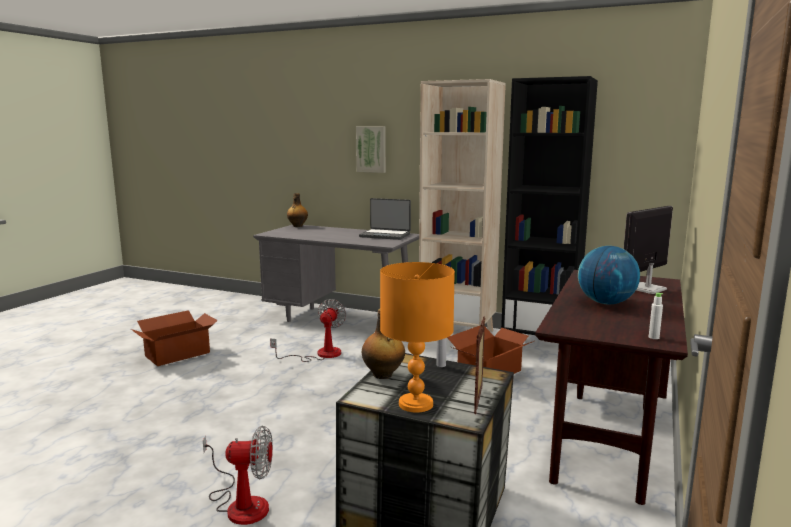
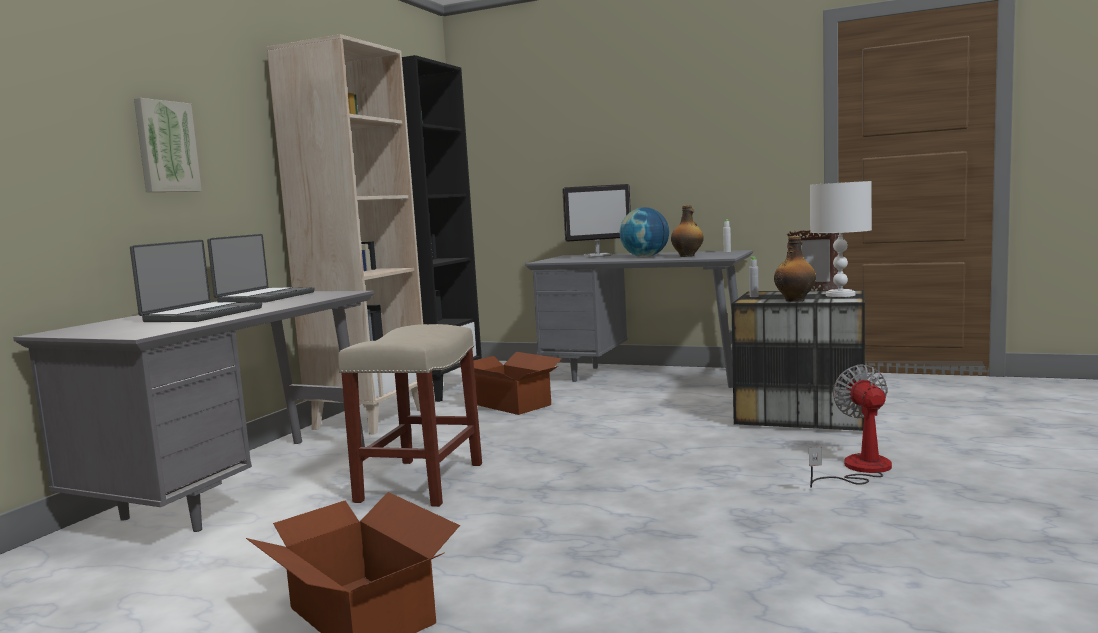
camera: 90 degrees left, 5 degrees down
fan [270,299,346,362] -> beige stool [338,324,482,507]
bottle [287,193,308,227] -> bottle moved to [671,205,704,257]
orange table lamp [380,262,455,413] -> white table lamp [810,181,872,297]
brown desk [535,270,688,505] -> grey desk [525,250,753,388]
monitor [624,206,673,294] -> monitor turned 60 degrees counterclockwise [562,184,631,257]
none -> laptop [130,240,262,322]

